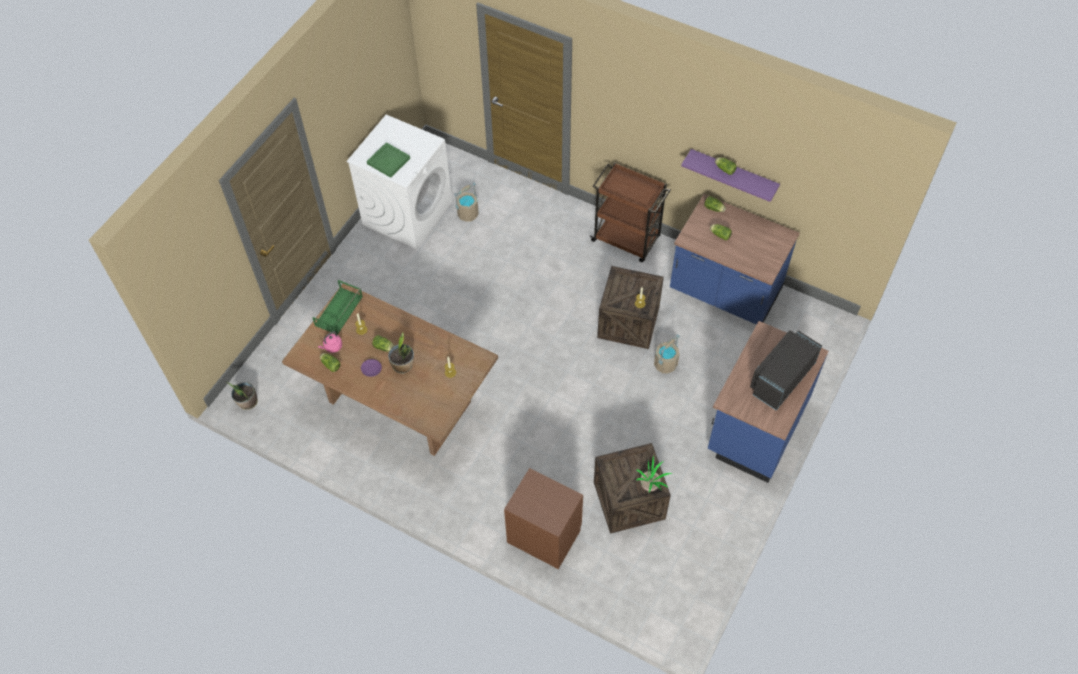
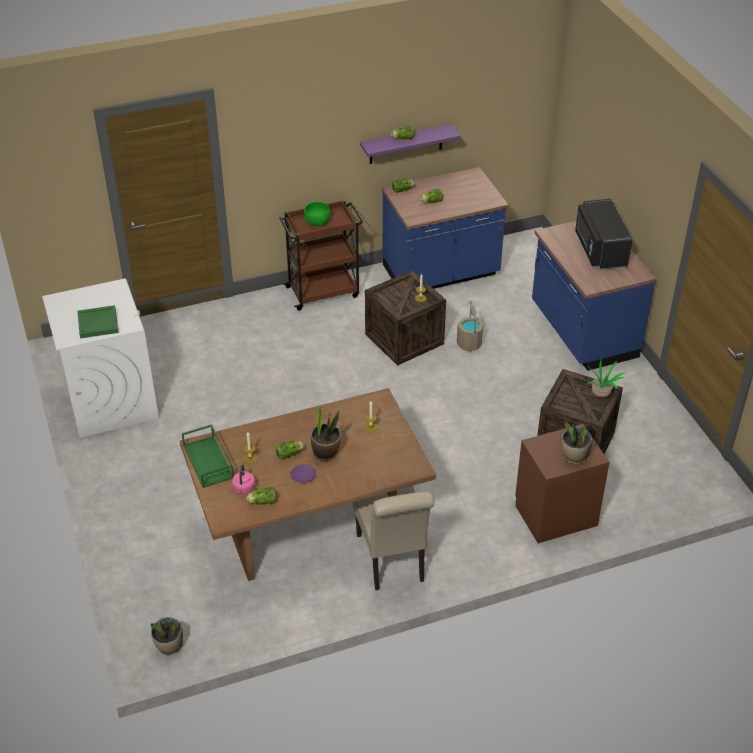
camera: 50 degrees left, 15 degrees down
beige bucket [454,183,479,222] -> none
none -> green bowl [304,202,330,226]
none -> beige chair [352,486,435,590]
none -> potted plant [562,421,592,464]

